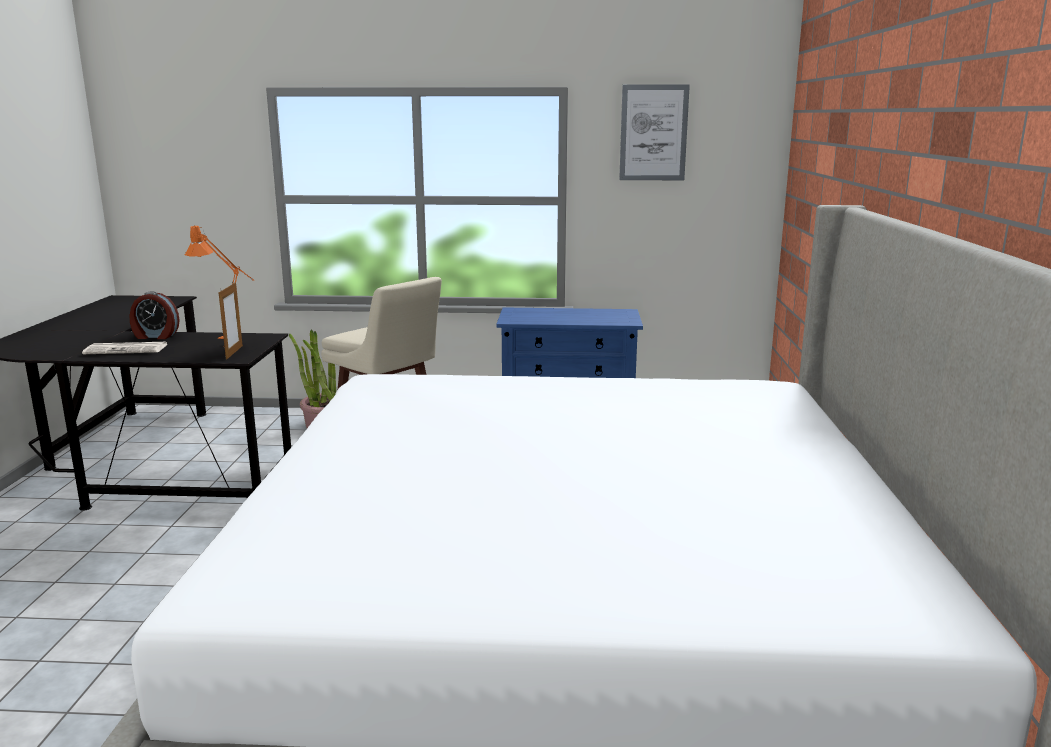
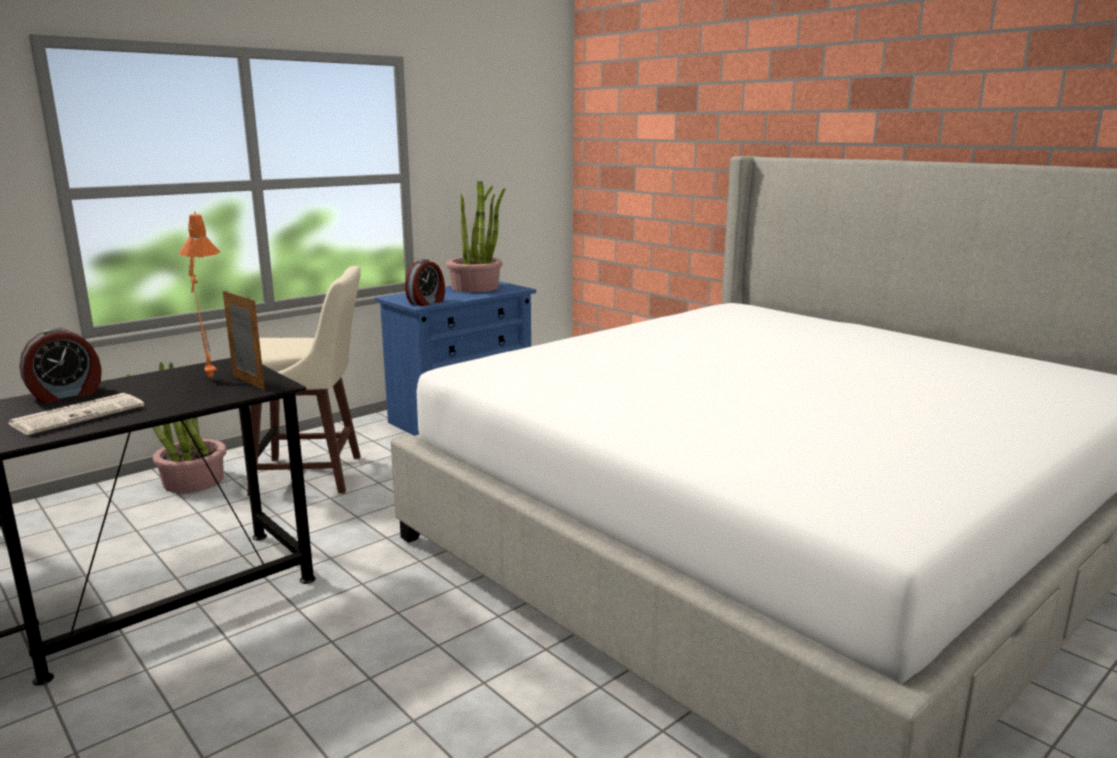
camera: 45 degrees left, 0 degrees up
picture [619,84,690,180] -> none
none -> alarm clock [405,259,445,306]
none -> potted plant [446,180,505,293]

